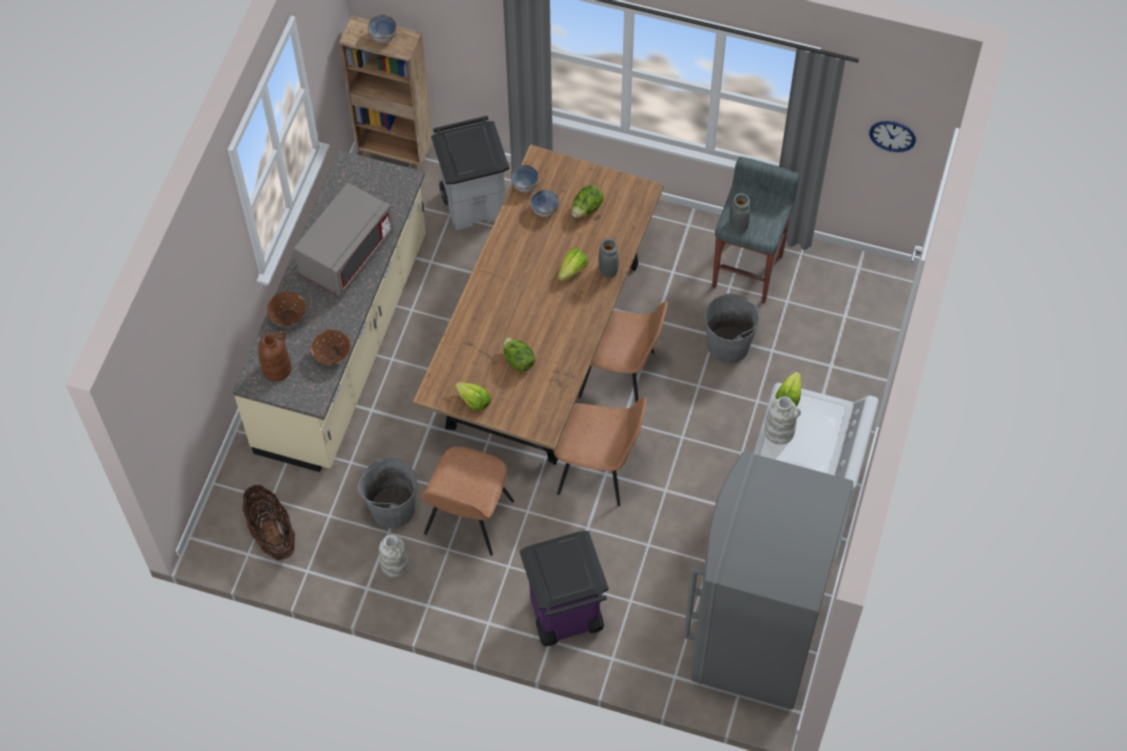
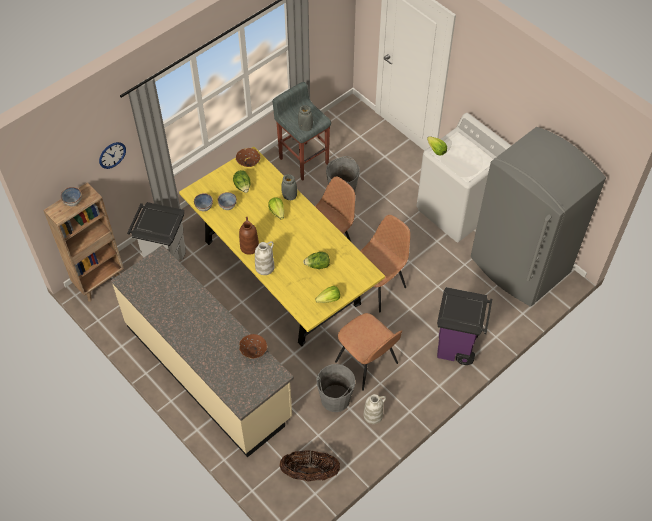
camera: 60 degrees left, 5 degrees down
brown vase [258,331,292,381] -> brown vase moved to [239,217,259,255]
brown bowl [267,292,306,326] -> brown bowl moved to [236,148,260,167]
grey microwave [294,183,394,297] -> none
brown dining table [413,145,664,465] -> yellow dining table [179,147,385,347]
white vase [764,396,801,445] -> white vase moved to [255,241,275,275]
wall clock [869,121,916,152] -> wall clock moved to [99,142,126,169]

